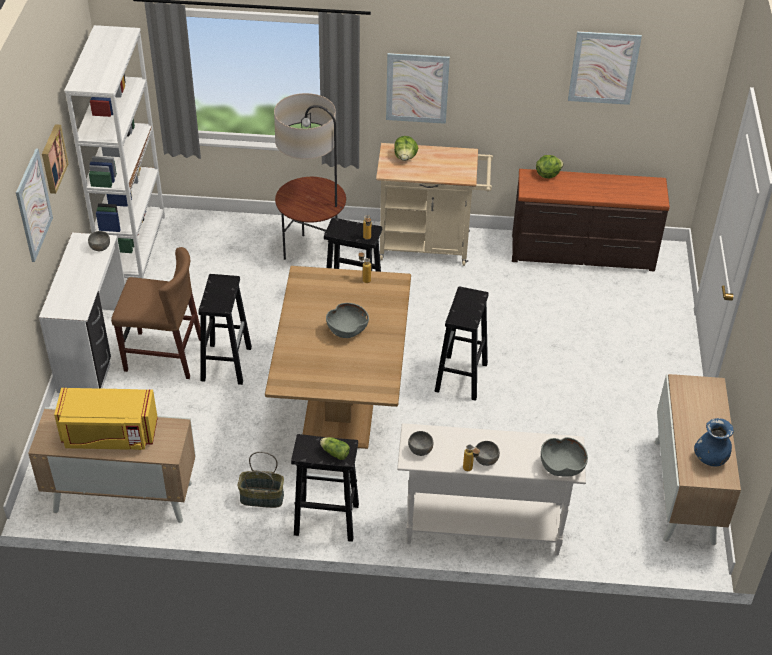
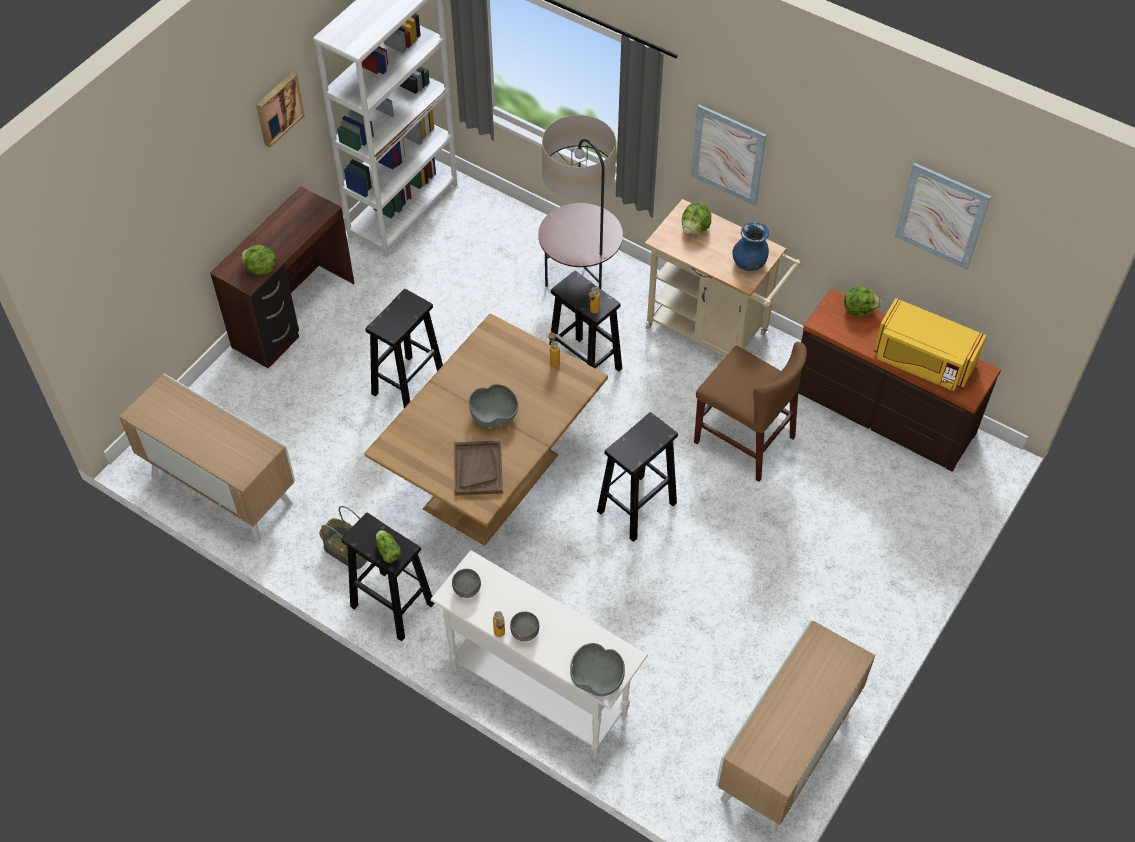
camera: 30 degrees right, 10 degrees up
picture [16,149,53,262] -> none
white desk [39,232,125,393] -> brown desk [210,186,354,368]
yellow microwave [54,388,158,450] -> yellow microwave moved to [874,298,987,391]
grey bowl [88,231,110,251] -> none
brown chair [111,247,201,379] -> brown chair moved to [694,342,807,482]
blue vase [694,418,734,466] -> blue vase moved to [732,222,769,271]
none -> lettuce [241,245,276,275]
none -> brown tray [454,440,503,496]

